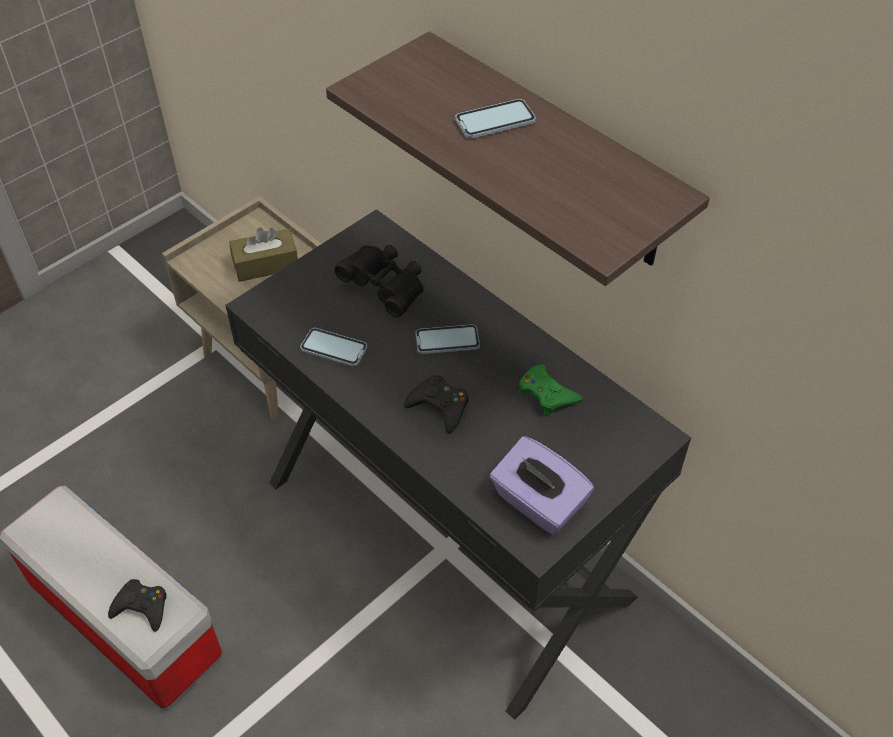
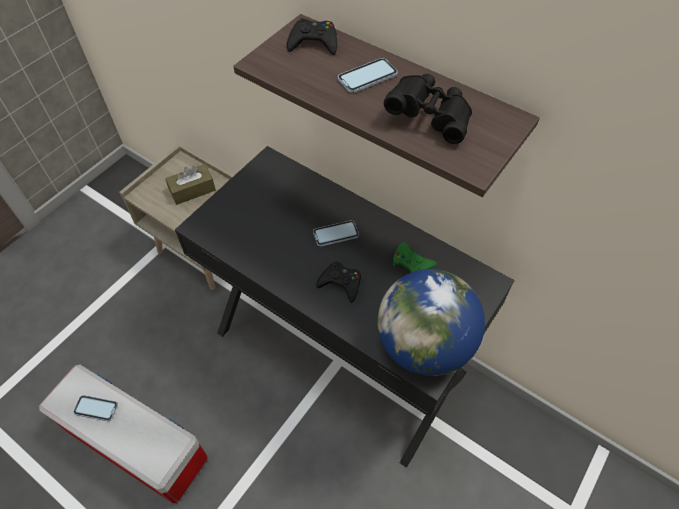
camera: 10 degrees left, 5 degrees up
black game controller [108,579,167,632] -> black game controller moved to [287,18,338,55]
phone [300,328,367,366] -> phone moved to [73,395,118,421]
black binoculars [334,245,424,317] -> black binoculars moved to [384,74,472,144]
purple tissue box [490,436,594,535] -> globe [377,269,485,376]

